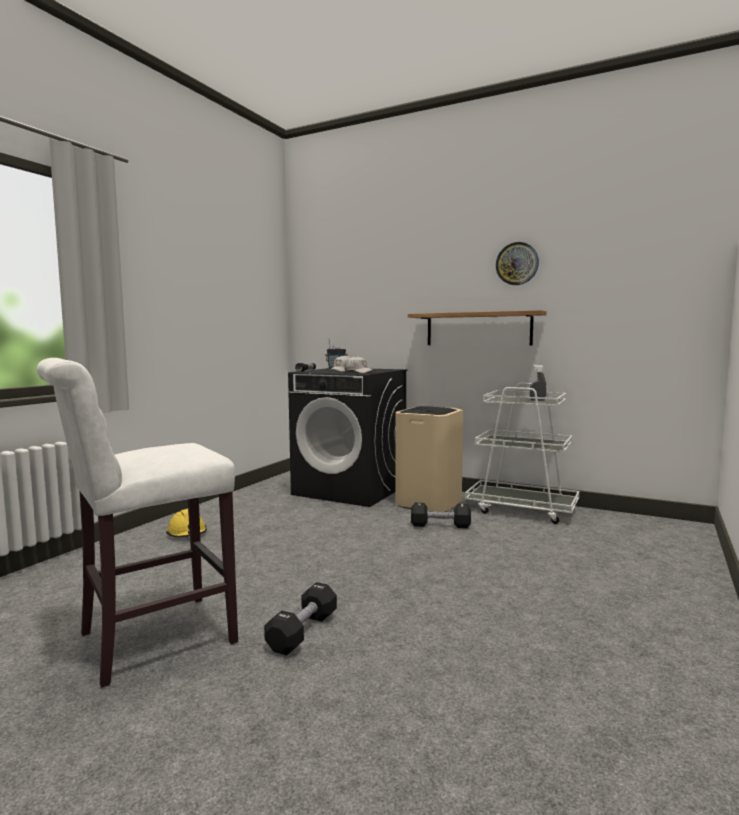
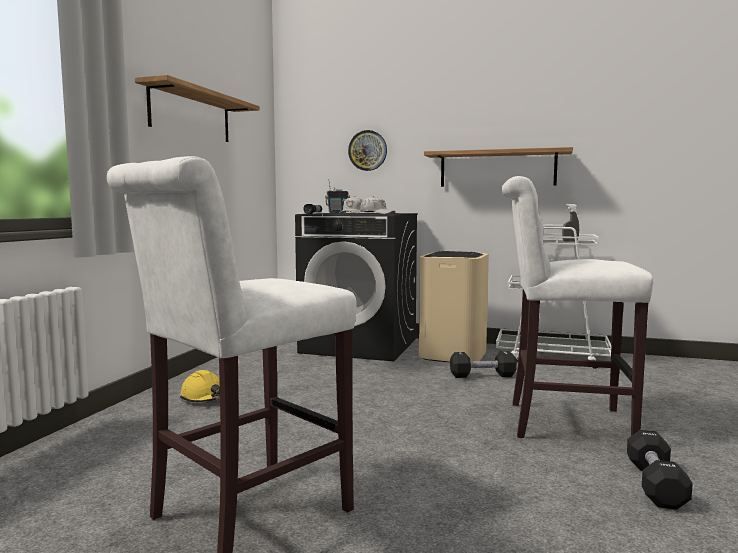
camera: 10 degrees left, 0 degrees up
black dumbbell [264,582,337,655] -> black dumbbell moved to [627,430,693,510]
wall clock [496,242,539,285] -> wall clock moved to [348,130,387,171]
none -> shelf [135,75,260,142]
none -> white stool [502,176,653,438]

